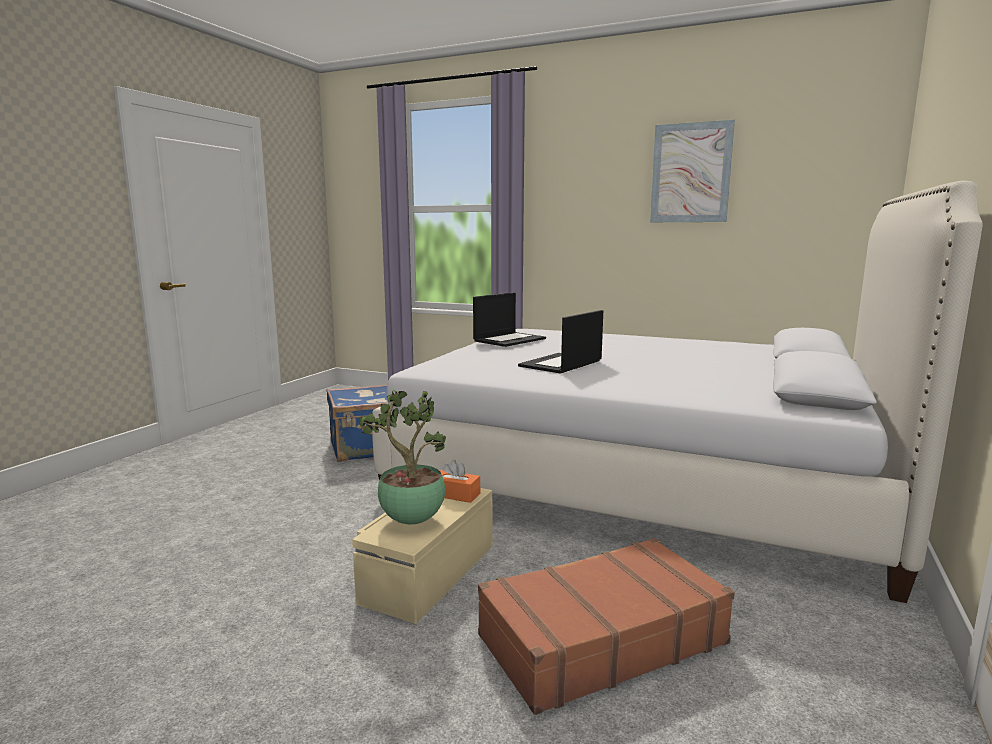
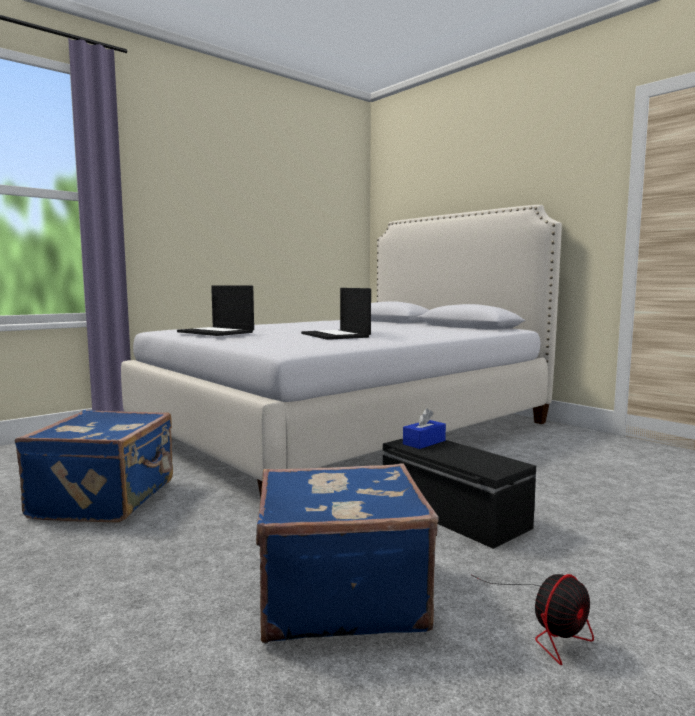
camera: 65 degrees left, 5 degrees down
beige storage box [352,488,492,624] -> black storage box [383,439,536,549]
potted plant [360,390,446,525] -> none
orange tissue box [440,460,480,503] -> blue tissue box [403,408,446,449]
laptop [473,293,546,347] -> laptop turned 150 degrees clockwise [177,285,254,336]
brown suitcase [478,538,735,715] -> none
picture [650,120,735,222] -> none
none -> blue suitcase [256,463,438,643]
none -> fan [472,574,594,665]

